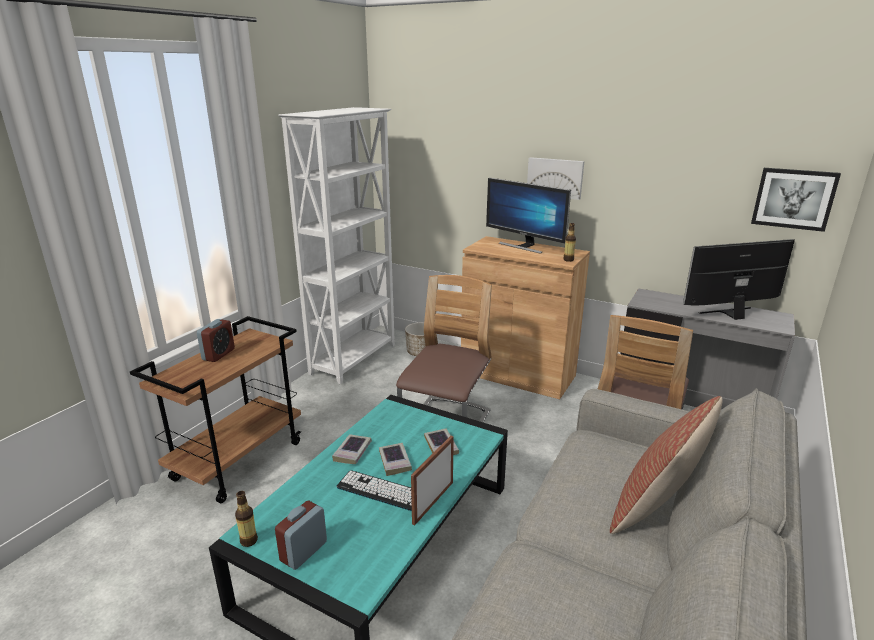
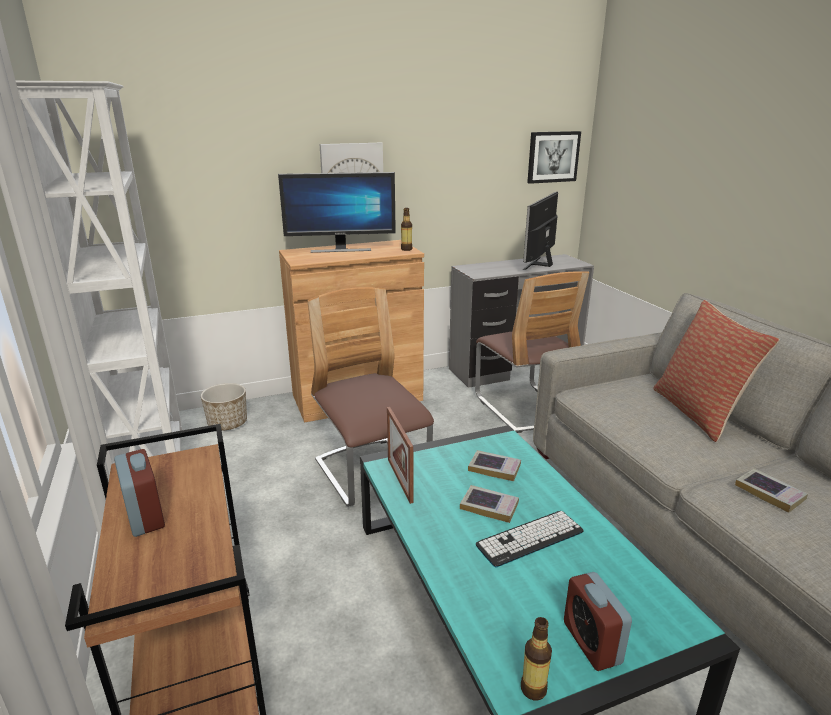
camera: 50 degrees left, 0 degrees up
book [332,434,372,464] -> book moved to [735,468,808,513]
picture frame [411,436,454,525] -> picture frame moved to [387,407,413,504]

